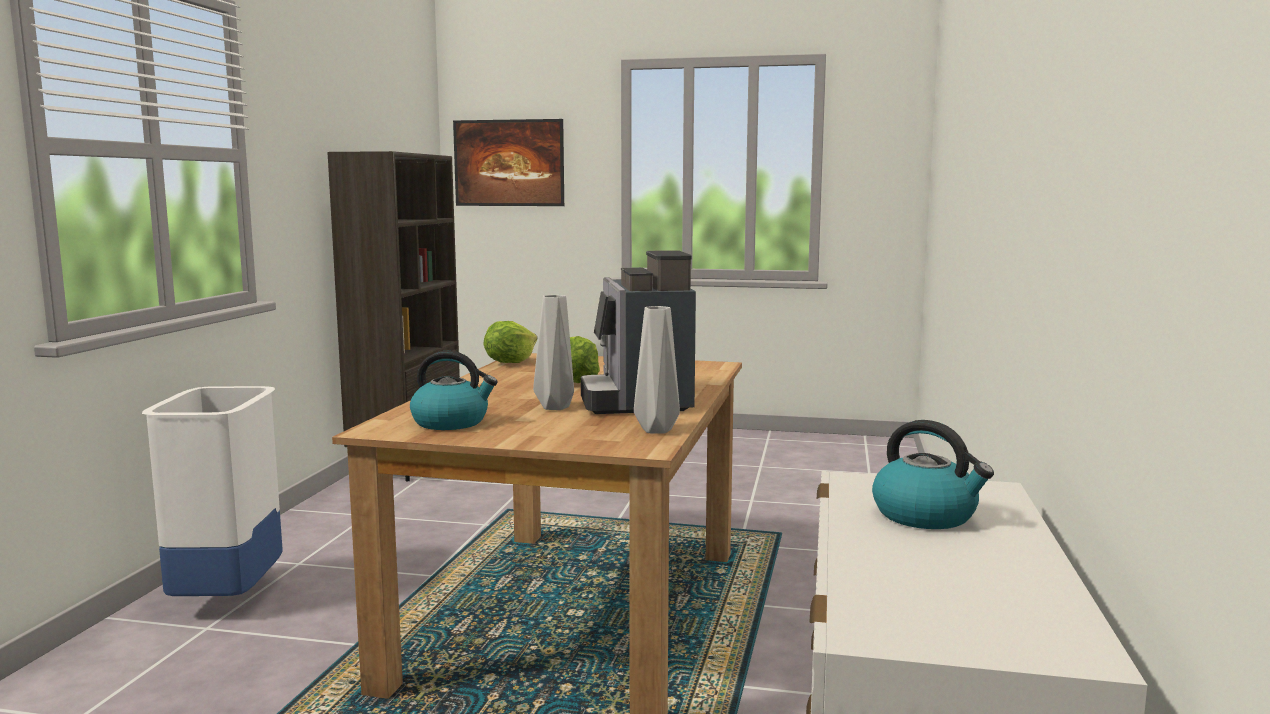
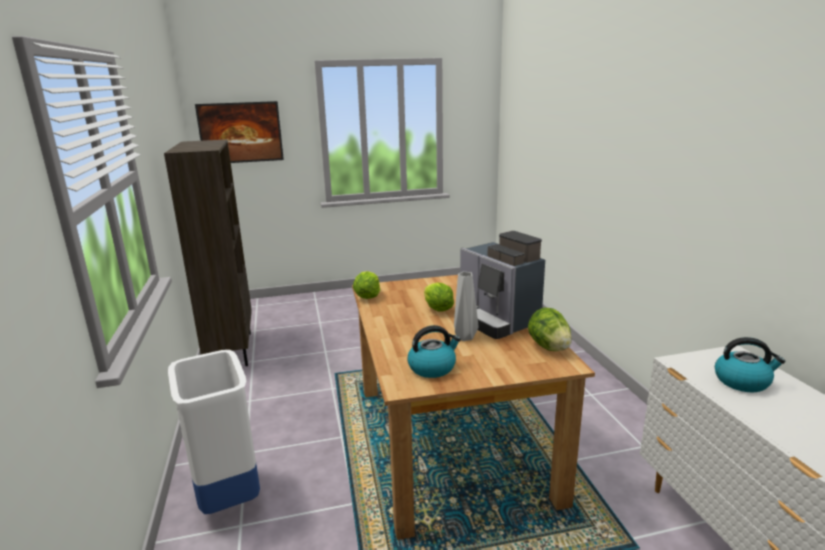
camera: 25 degrees left, 10 degrees up
grey vase [634,306,680,434] -> lettuce [528,308,572,351]

